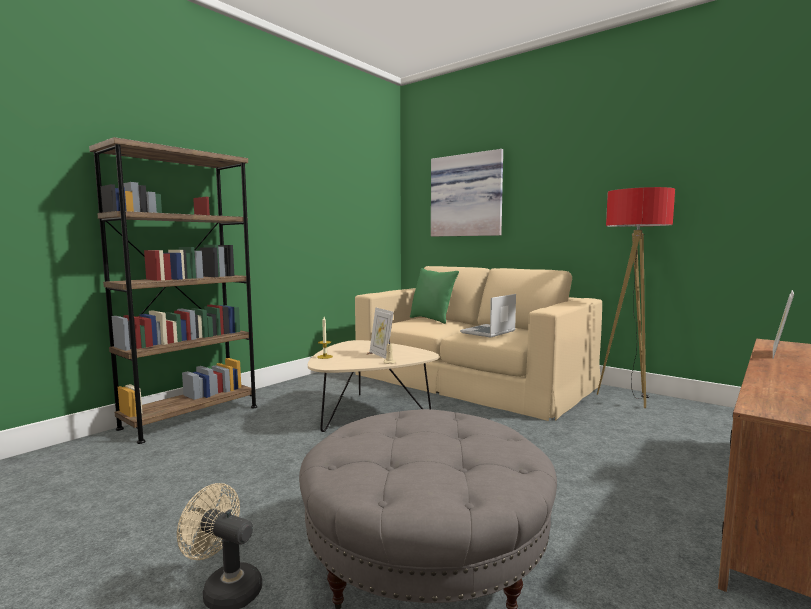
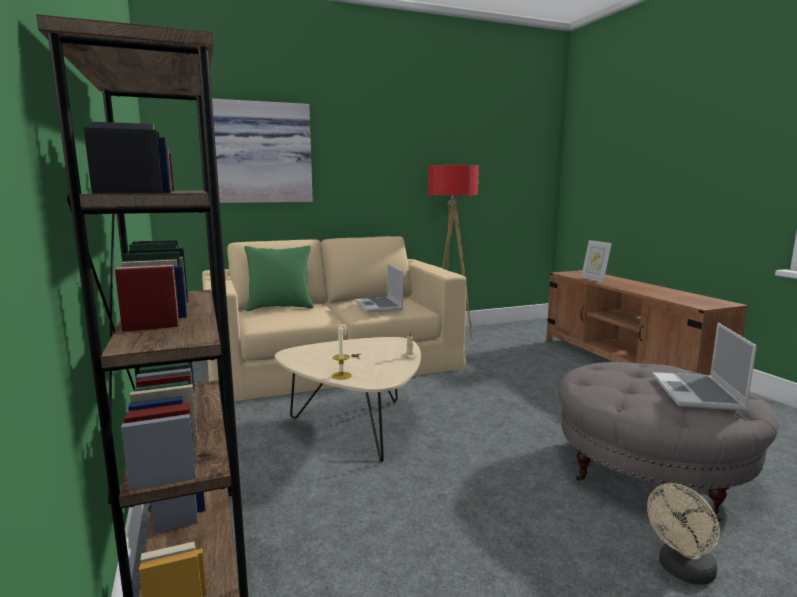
camera: 60 degrees left, 5 degrees up
picture frame [369,307,394,359] -> none
none -> laptop [652,322,757,411]

